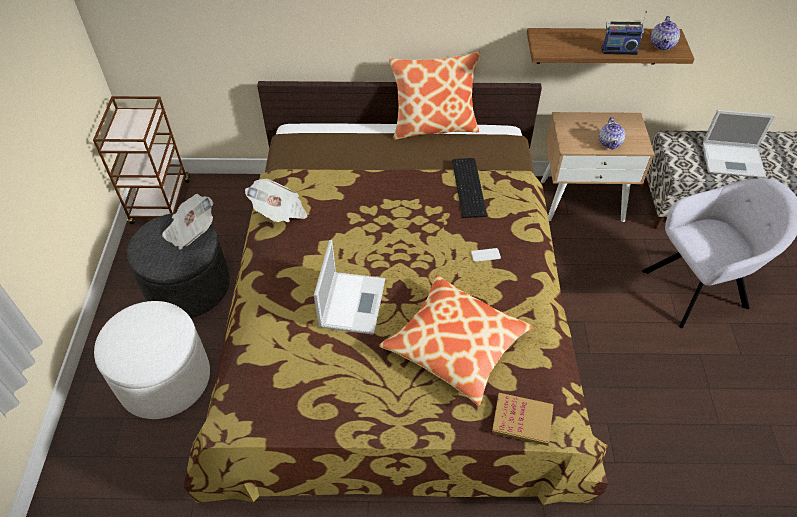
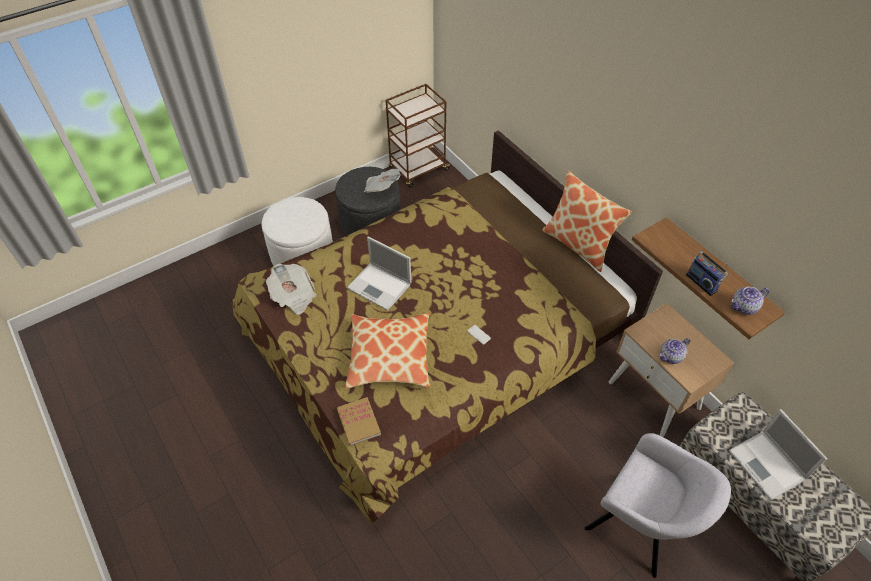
camera: 55 degrees right, 0 degrees up
newspaper [245,179,308,222] -> newspaper moved to [266,263,317,315]
laptop [314,240,385,335] -> laptop turned 60 degrees clockwise [347,236,411,311]
keyboard [452,158,487,218] -> none

